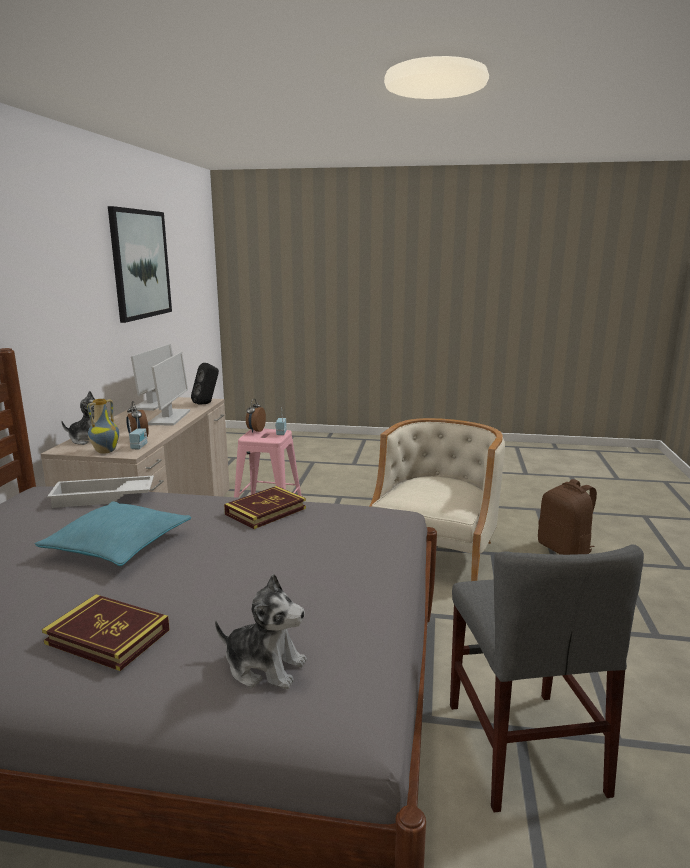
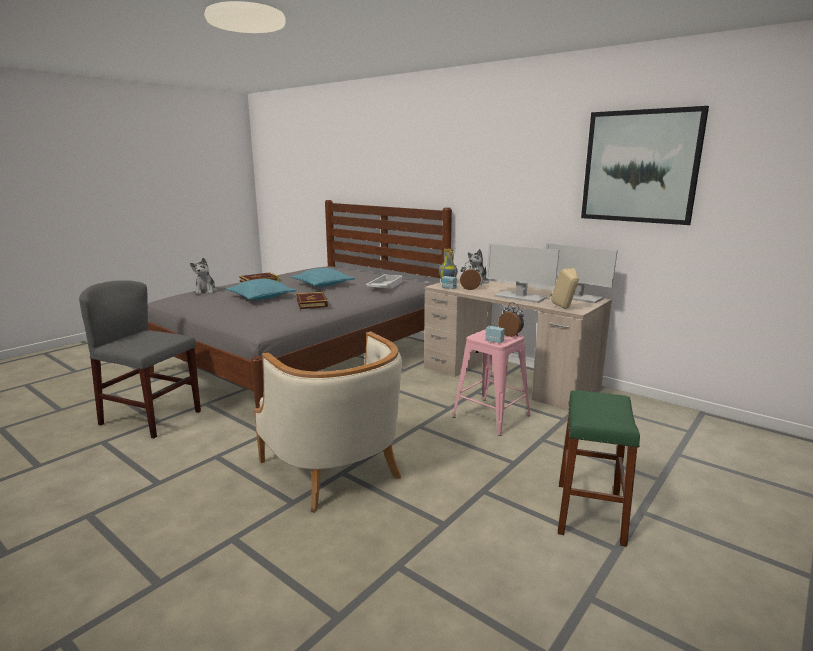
camera: 120 degrees right, 0 degrees up
black speaker [191,363,219,405] -> beige speaker [551,268,579,309]
plush toy [215,574,307,689] -> plush toy turned 60 degrees counterclockwise [190,258,217,295]
brown backpack [538,479,597,555] -> none
none -> turquoise pillow [226,279,296,300]
none -> green stool [558,390,640,547]

